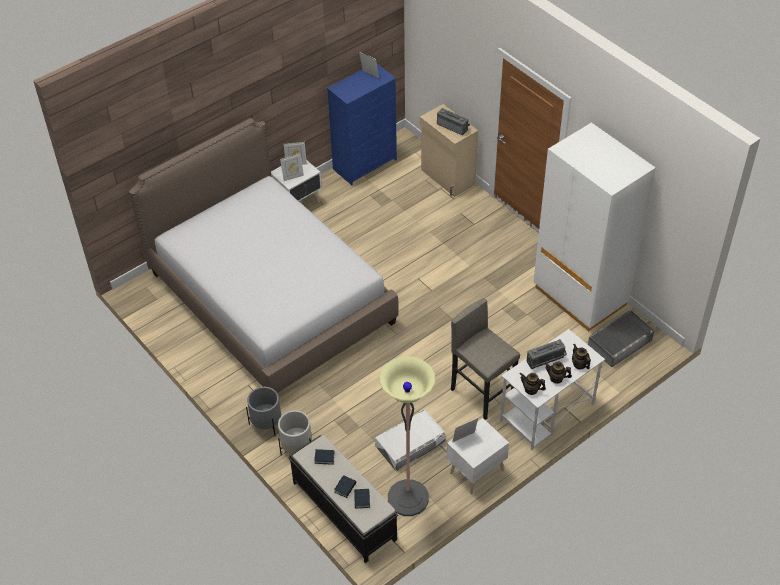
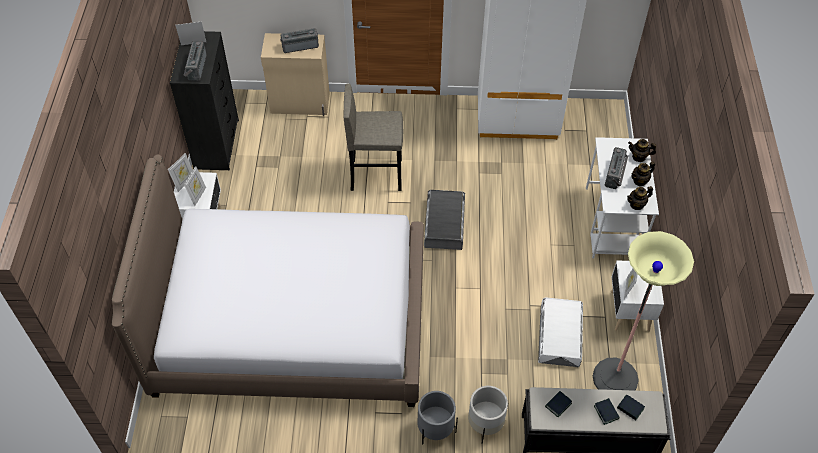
camera: 50 degrees left, 5 degrees up
blue dresser [327,64,397,185] -> black dresser [170,31,239,170]
grey stool [451,298,520,420] -> grey stool moved to [343,84,403,191]
grey storage box [588,311,654,367] -> grey storage box moved to [424,190,465,250]
none -> radio [184,41,207,81]

